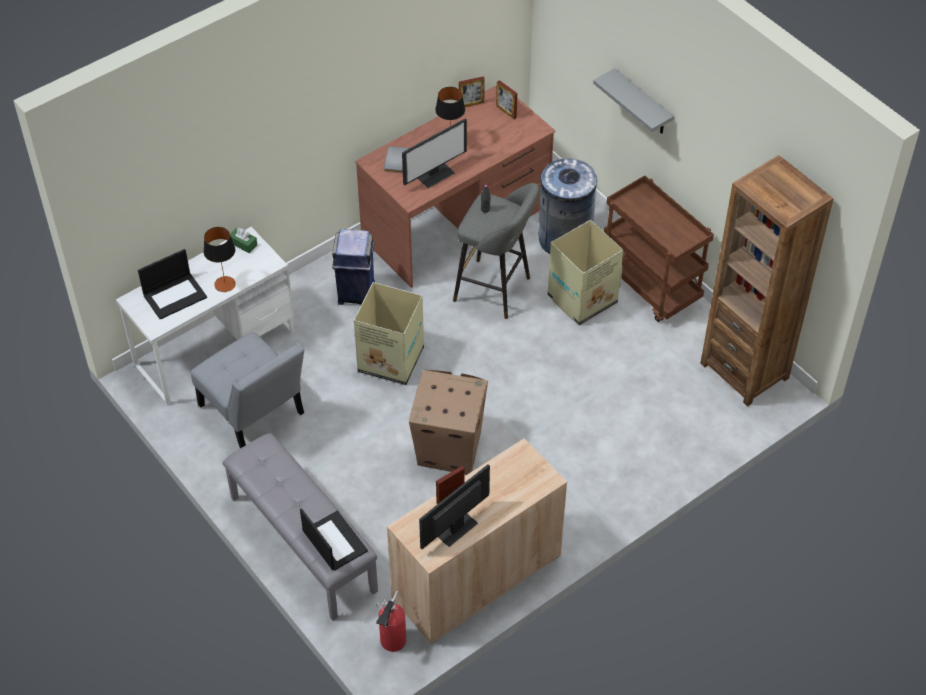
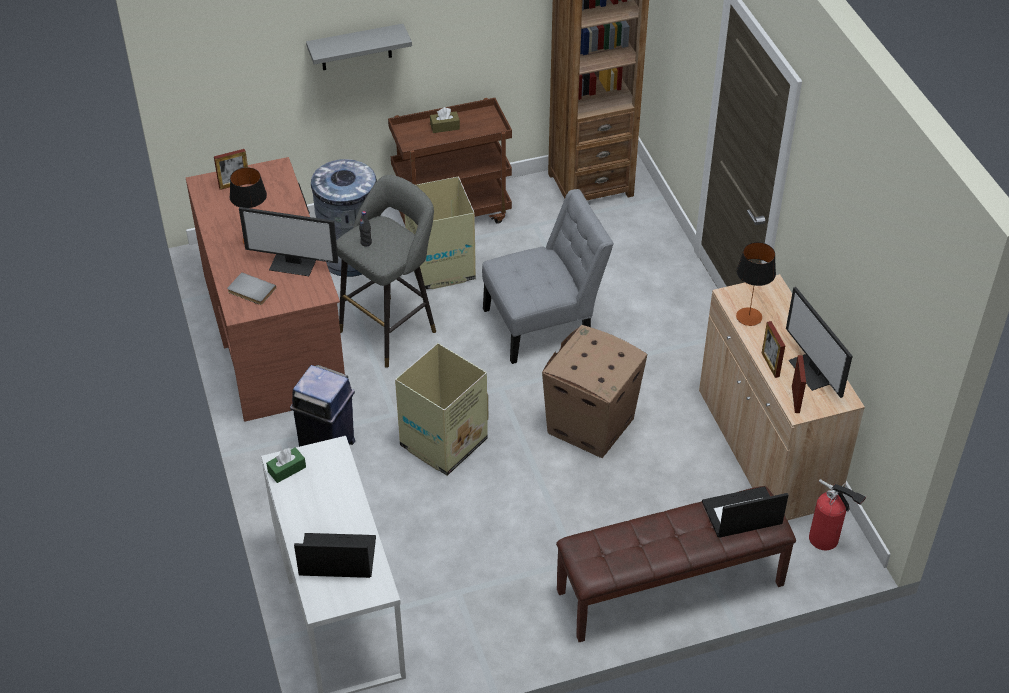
camera: 70 degrees left, 5 degrees down
laptop [138,249,207,319] -> laptop turned 75 degrees counterclockwise [294,533,376,578]
grey chair [191,332,305,448] -> grey chair moved to [482,189,614,364]
table lamp [204,227,236,292] -> table lamp moved to [736,242,776,326]
grey bench [222,433,378,621] -> brown bench [556,486,796,642]
monitor [402,118,467,188] -> monitor turned 120 degrees clockwise [239,207,338,276]
picture frame [459,76,485,107] -> picture frame moved to [792,355,806,413]
none -> brown tissue box [430,107,460,133]

